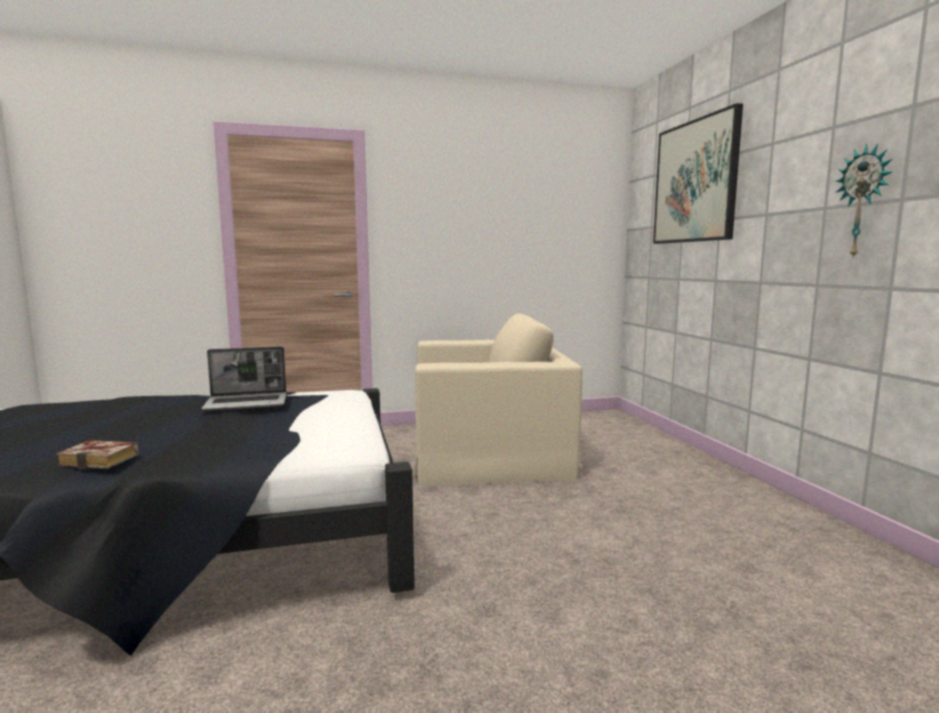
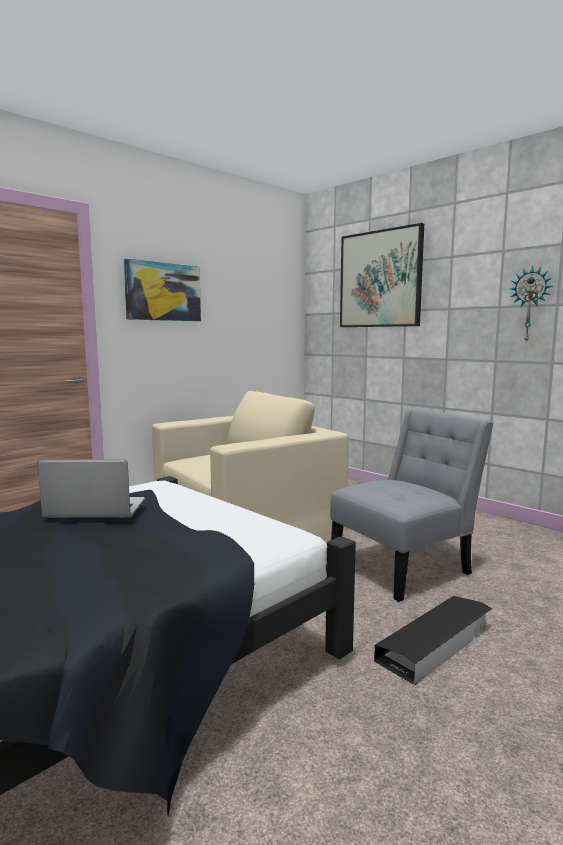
camera: 30 degrees left, 0 degrees up
book [56,440,139,469] -> none
laptop [201,347,287,411] -> laptop turned 135 degrees counterclockwise [38,459,145,520]
none -> picture [124,259,201,321]
none -> grey chair [330,409,494,602]
none -> black storage box [374,596,492,685]

